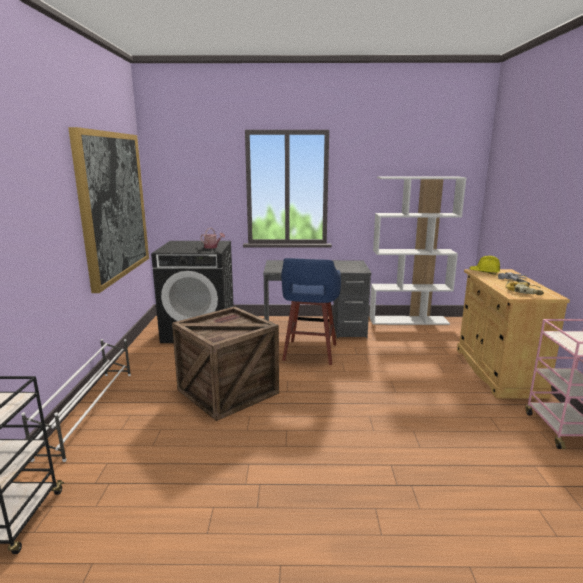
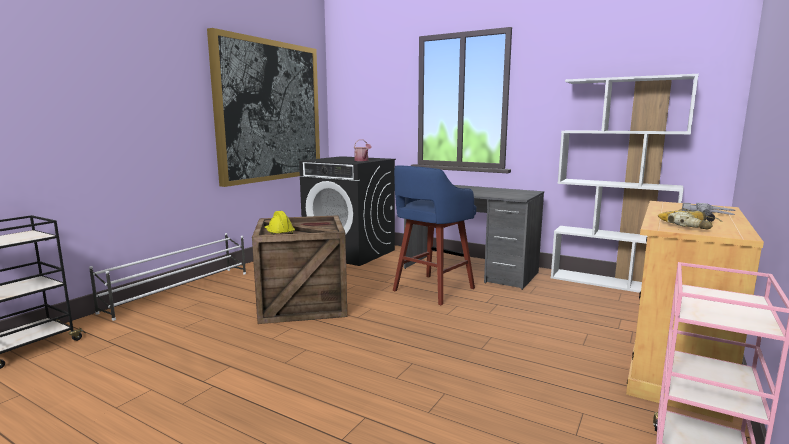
camera: 30 degrees right, 5 degrees down
yellow hard hat [469,256,500,275] -> yellow hard hat moved to [265,211,295,235]

